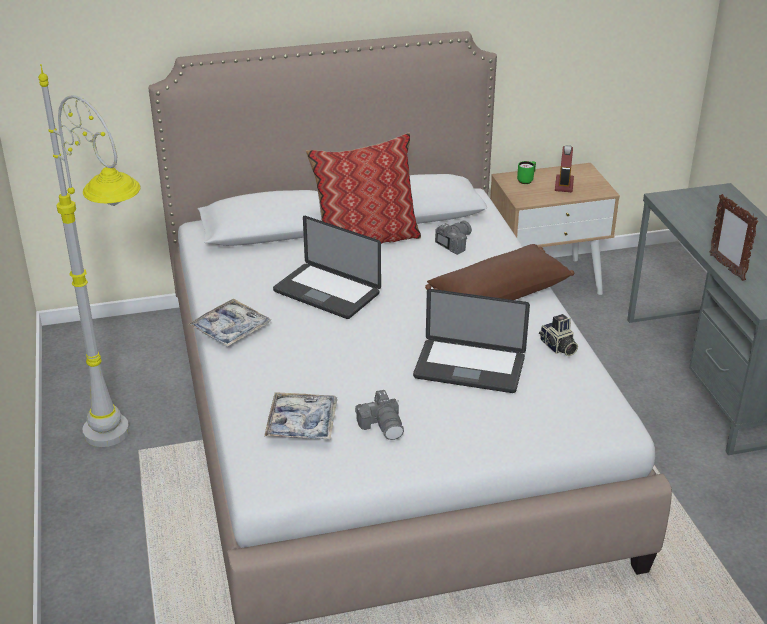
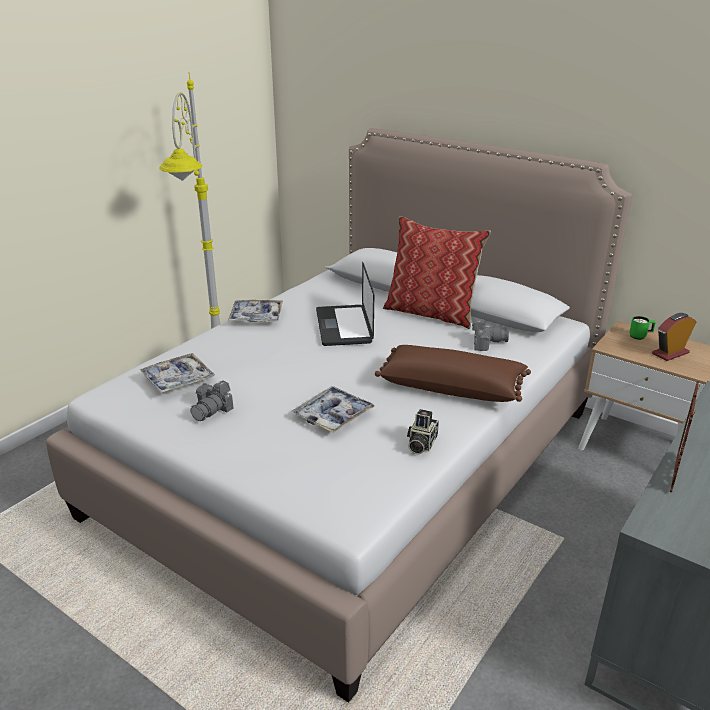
camera: 50 degrees right, 5 degrees down
laptop [413,289,530,393] -> tray [292,386,375,433]

